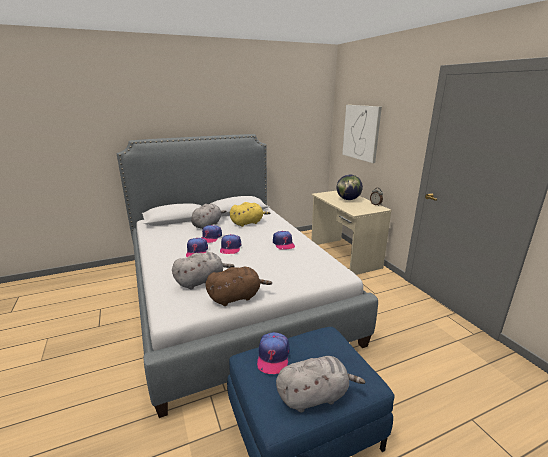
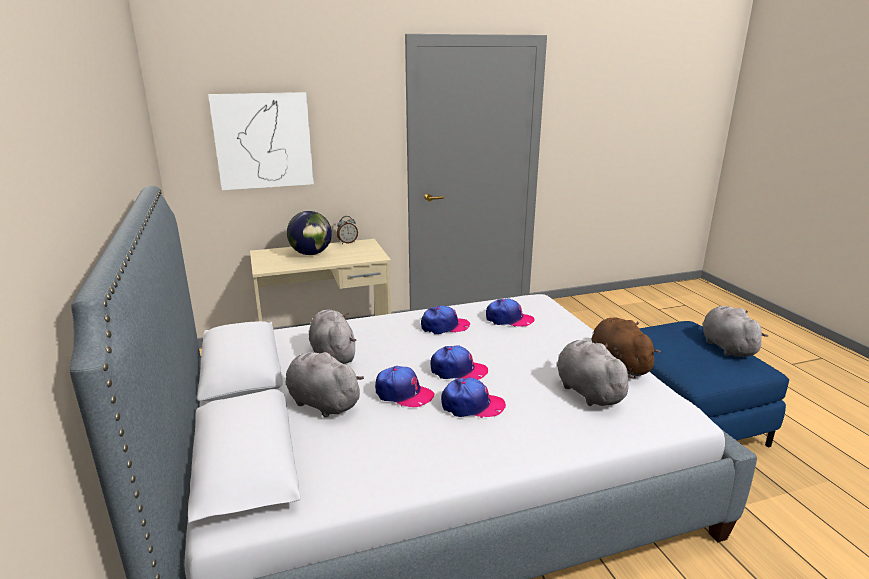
camera: 85 degrees left, 0 degrees up
yellow plush toy [230,202,271,227] -> grey plush toy [309,310,357,364]
cap [257,332,290,374] -> cap moved to [486,298,534,327]

